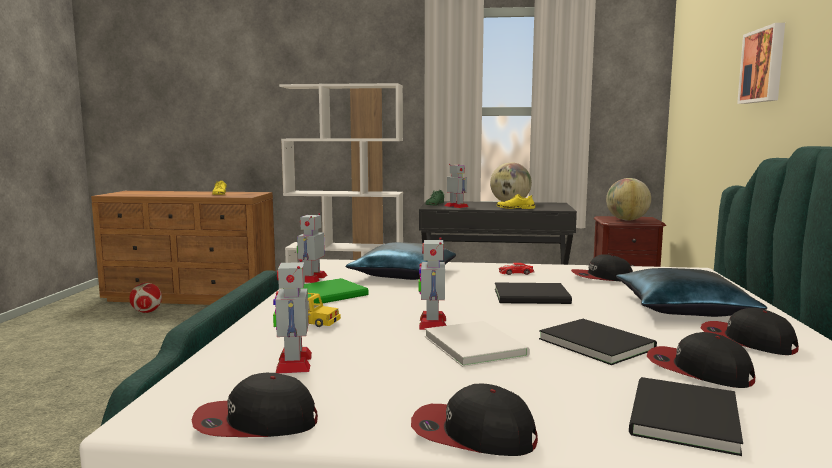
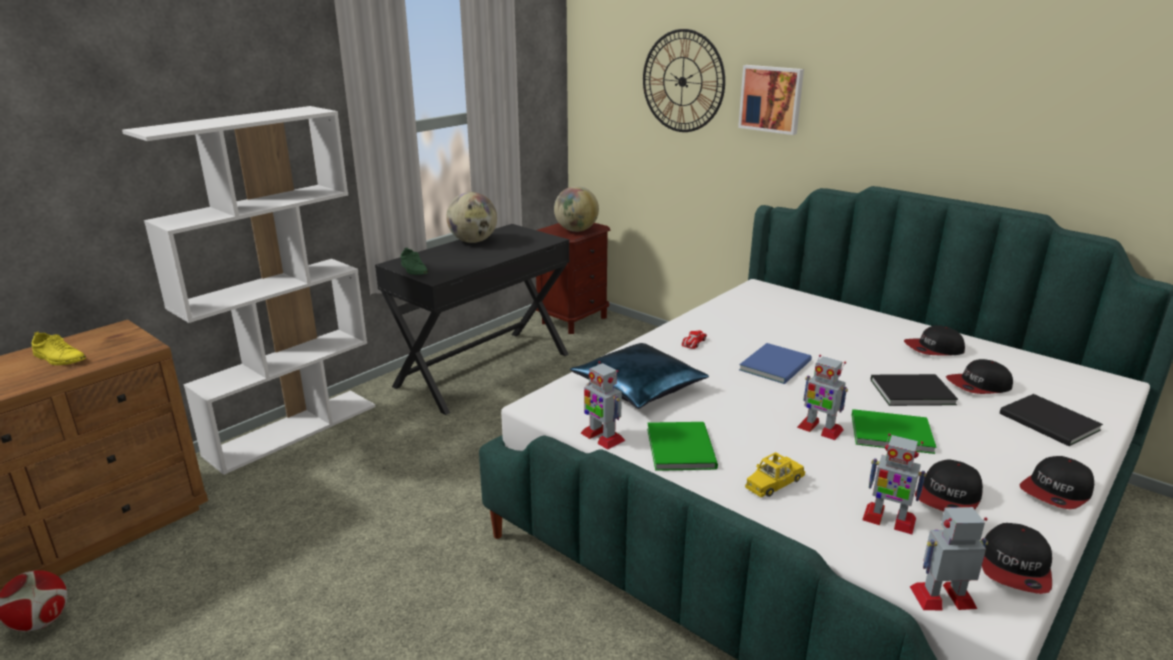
camera: 55 degrees left, 15 degrees up
white book [425,321,530,367] -> green book [852,409,936,454]
toy robot [445,164,468,208] -> toy robot moved to [910,507,988,610]
black book [495,283,572,304] -> blue book [739,343,812,384]
yellow shoe [496,194,535,209] -> none
cap [571,254,633,281] -> cap moved to [915,459,983,511]
blue pillow [616,268,767,317] -> none
none -> wall clock [643,29,725,132]

